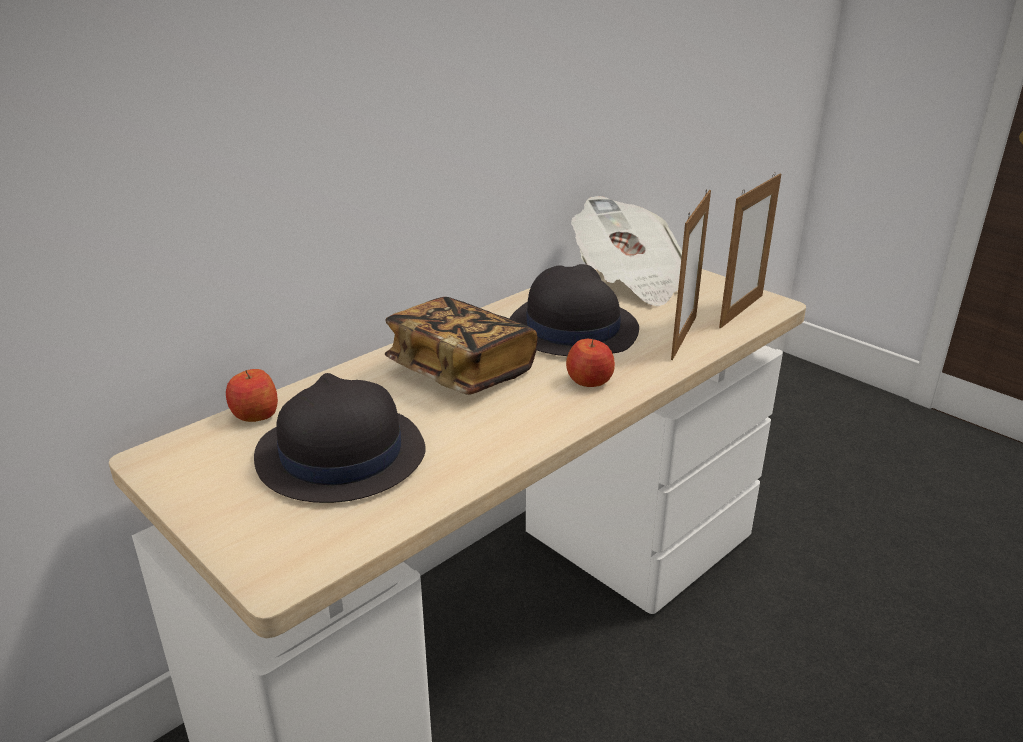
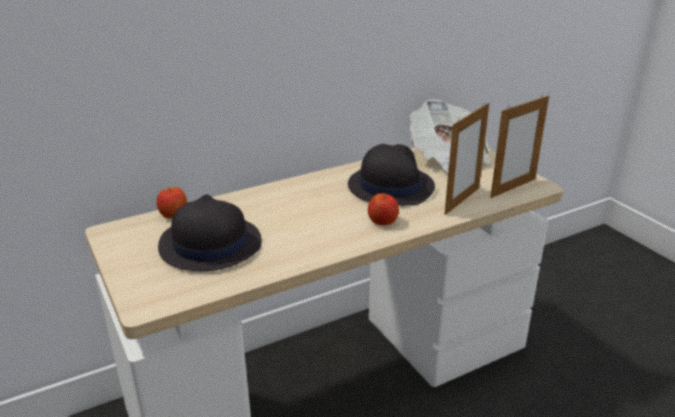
camera: 15 degrees right, 0 degrees up
book [385,297,538,395] -> none

